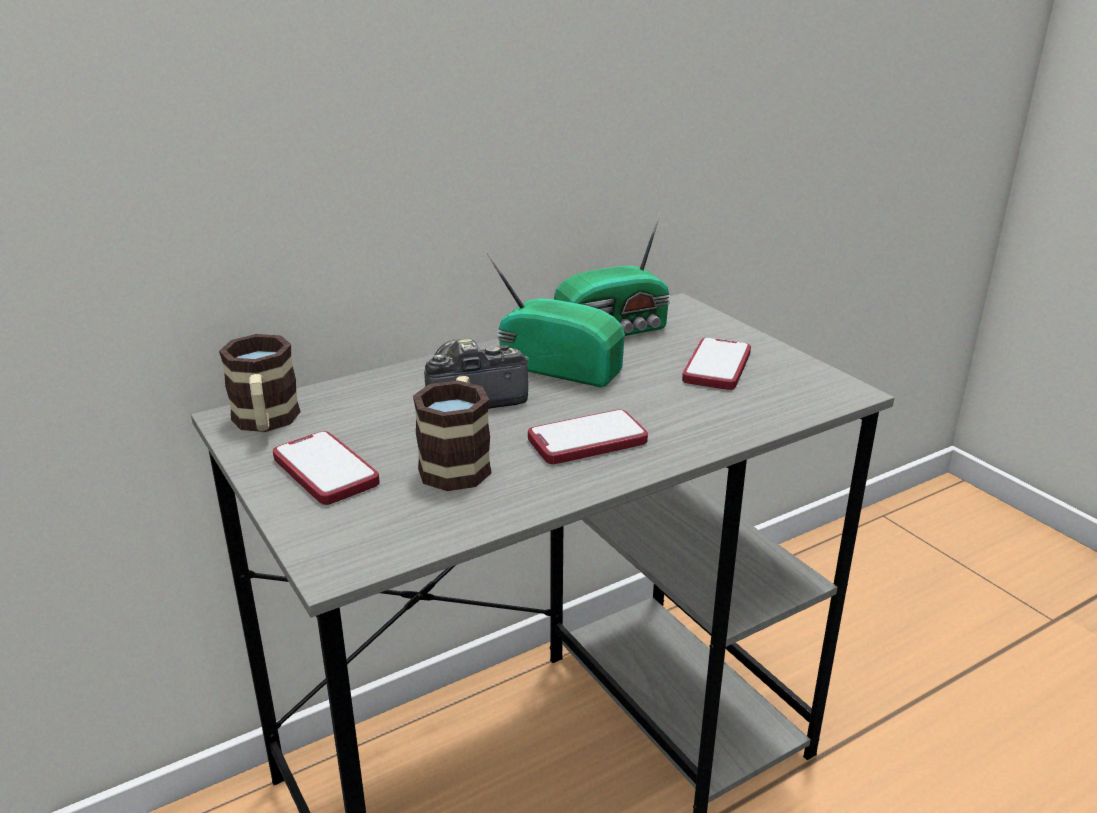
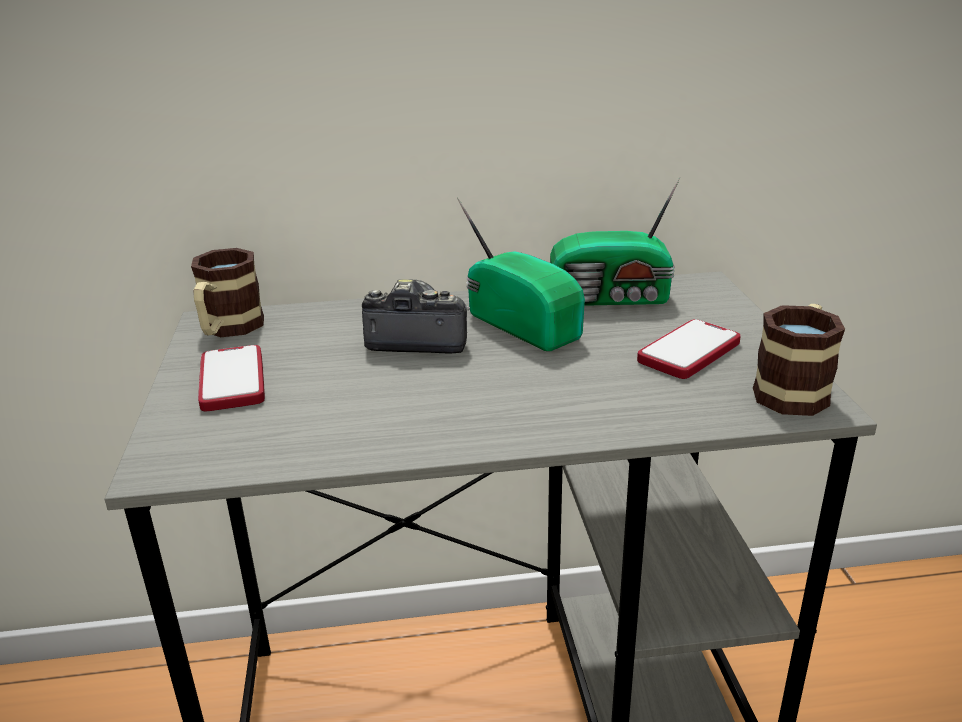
camera: 25 degrees right, 0 degrees up
mug [413,376,491,491] -> mug moved to [753,304,845,416]
phone [528,409,648,464] -> none

